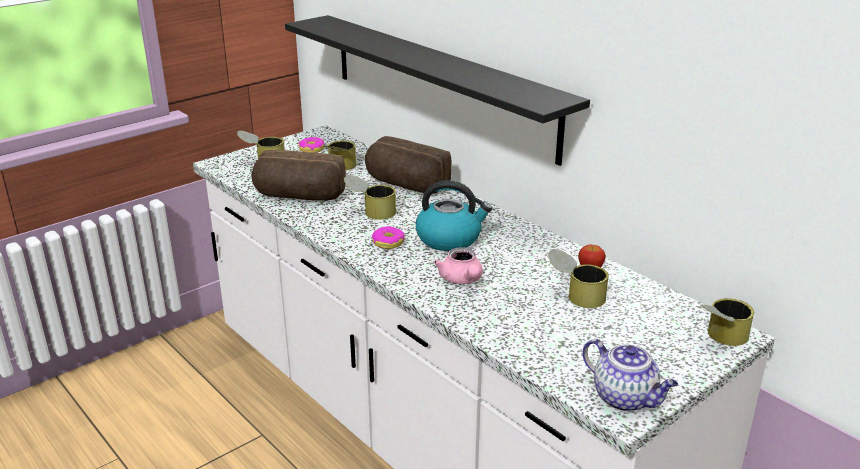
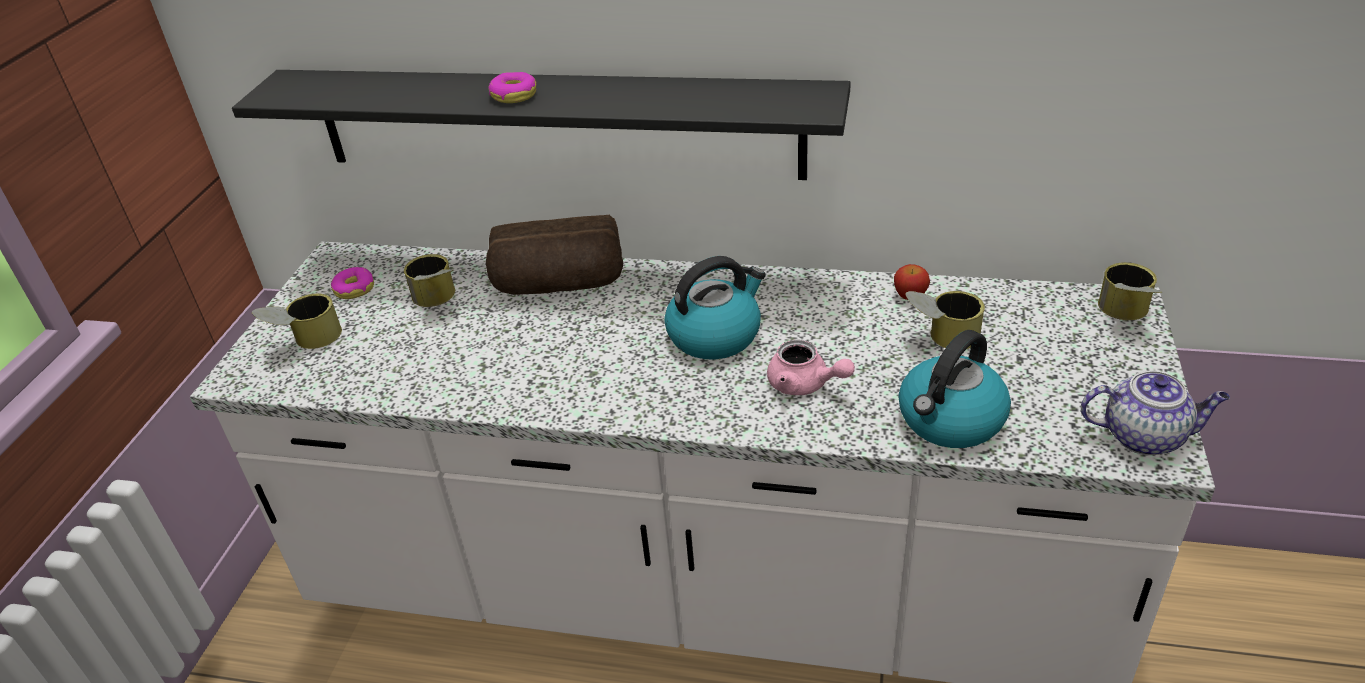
camera: 35 degrees left, 10 degrees up
bread [251,150,346,201] -> none
can [344,175,396,220] -> none
donut [372,226,405,249] -> donut moved to [488,72,537,103]
none -> kettle [899,330,1011,448]

